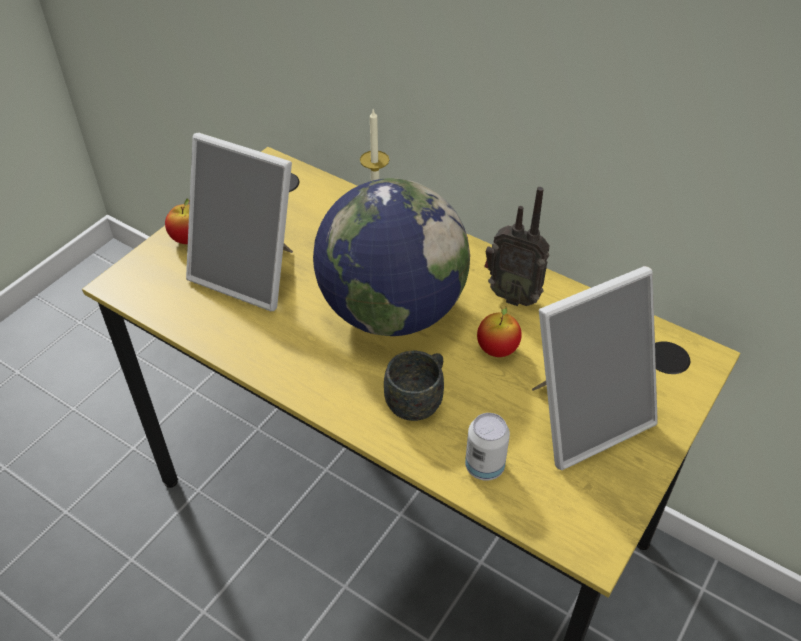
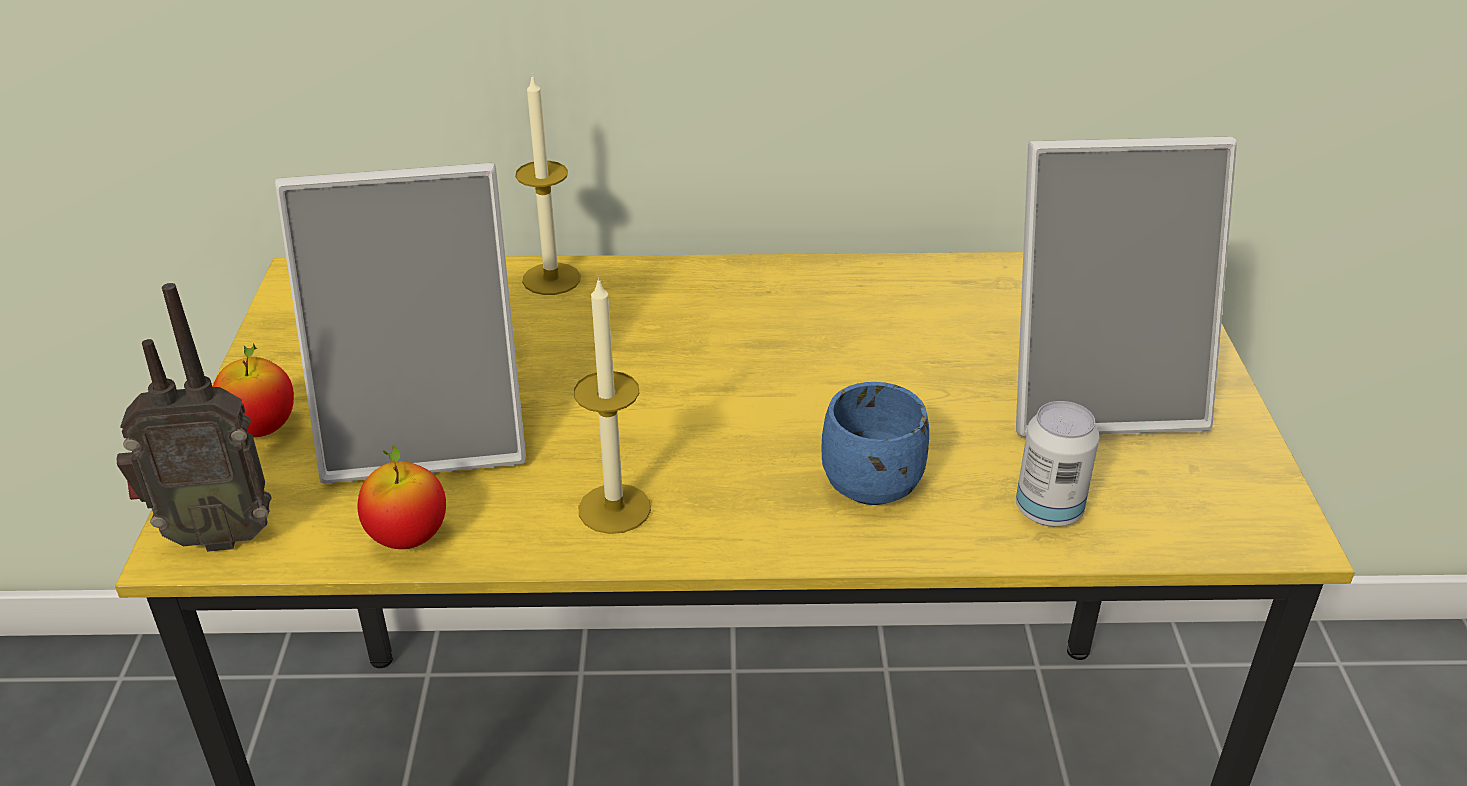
camera: 35 degrees left, 10 degrees down
globe [313,178,470,336] -> none
grey mug [384,351,444,421] -> blue mug [822,382,929,505]
apple [477,306,522,357] -> apple moved to [358,446,446,549]
radio [484,187,550,306] -> radio moved to [117,283,271,552]
picture frame [532,266,658,470] -> picture frame turned 60 degrees clockwise [1016,137,1237,437]
none -> candle [574,277,651,534]

